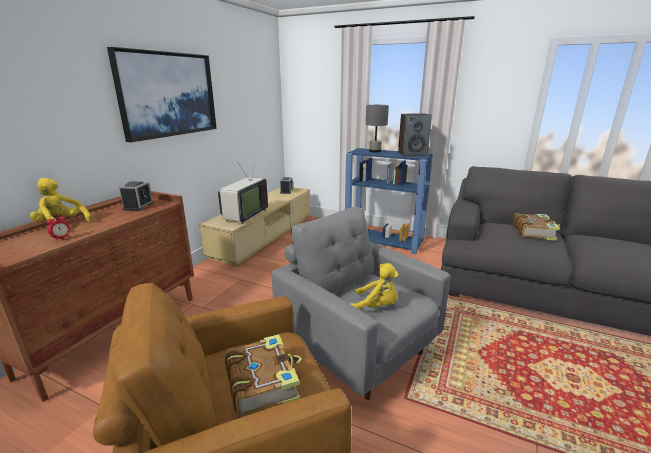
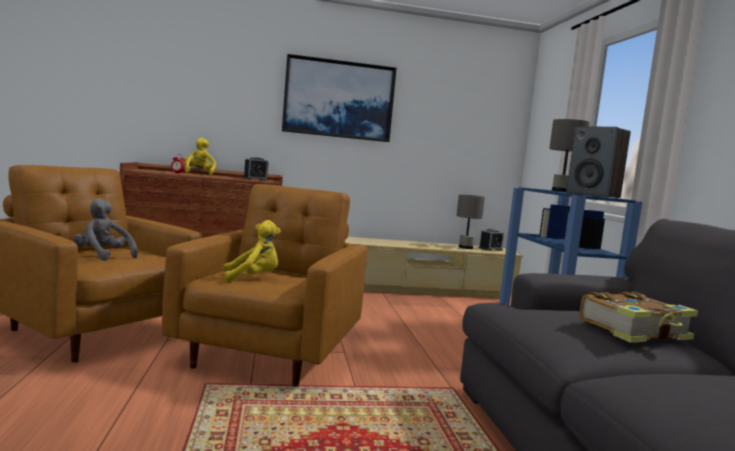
camera: 55 degrees right, 15 degrees down
television [218,153,268,224] -> none
book [225,334,301,417] -> grey plush toy [73,198,138,261]
grey armchair [271,207,451,400] -> brown armchair [162,184,367,387]
yellow plush toy [350,263,399,309] -> yellow plush toy turned 90 degrees counterclockwise [223,220,281,282]
none -> grey table lamp [457,194,485,249]

